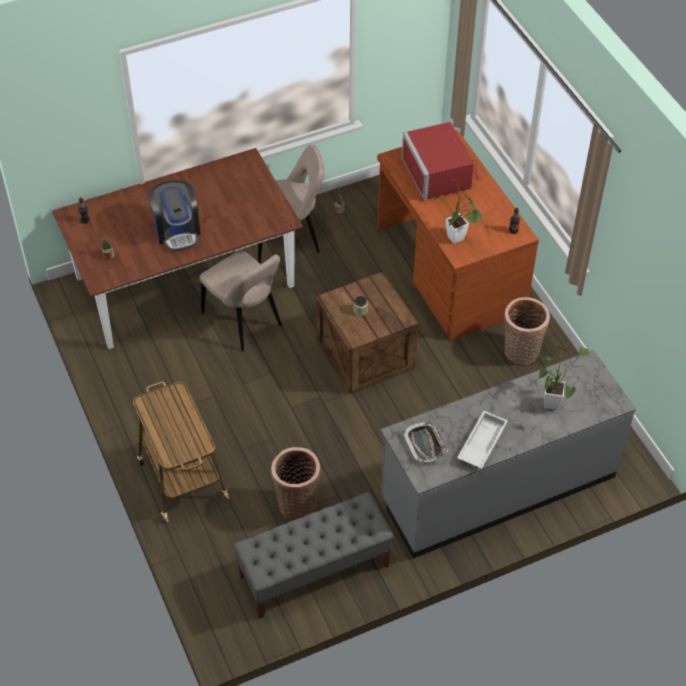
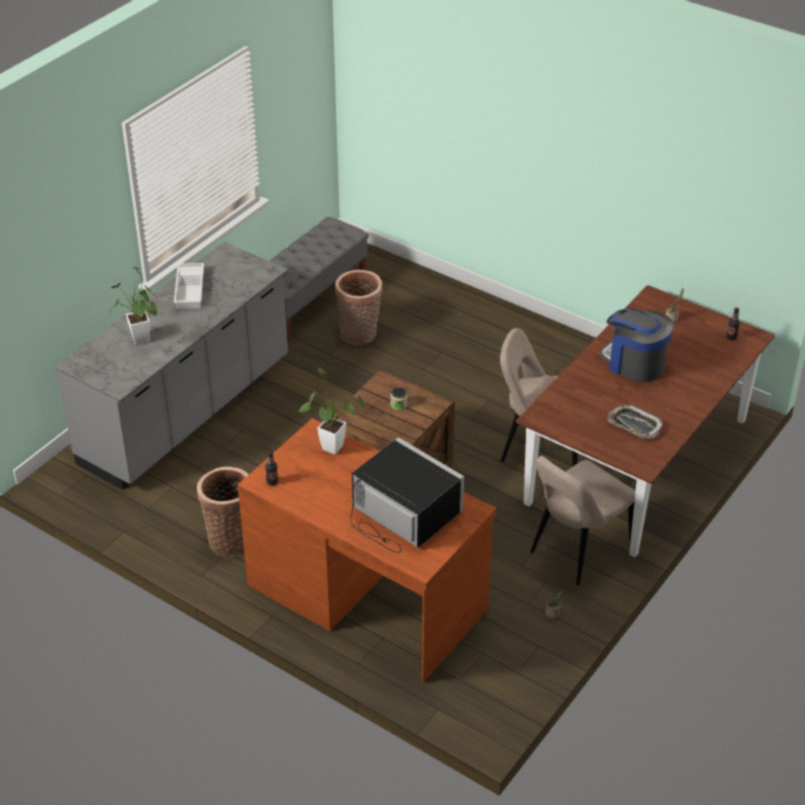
camera: 150 degrees right, 10 degrees down
cart [133,381,230,522] -> none
red microwave [402,122,479,200] -> black microwave [350,437,464,553]
tray [402,421,448,465] -> tray moved to [608,404,663,439]

